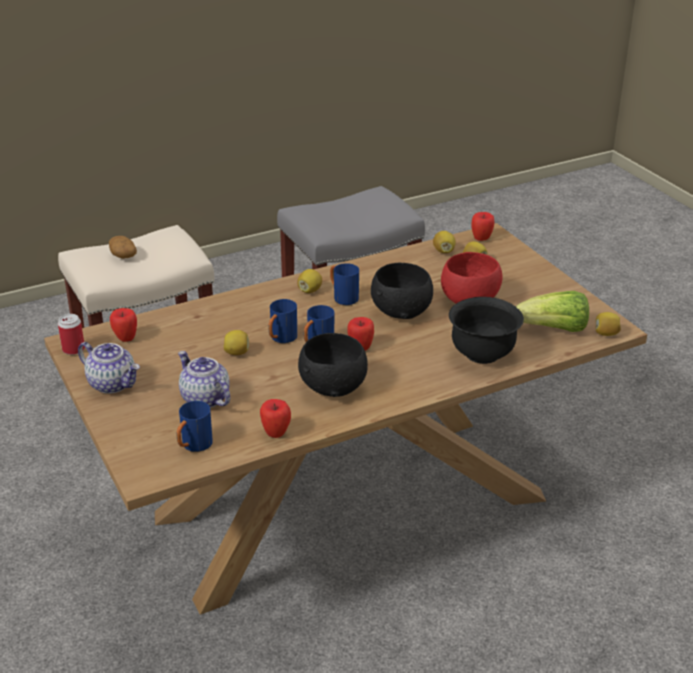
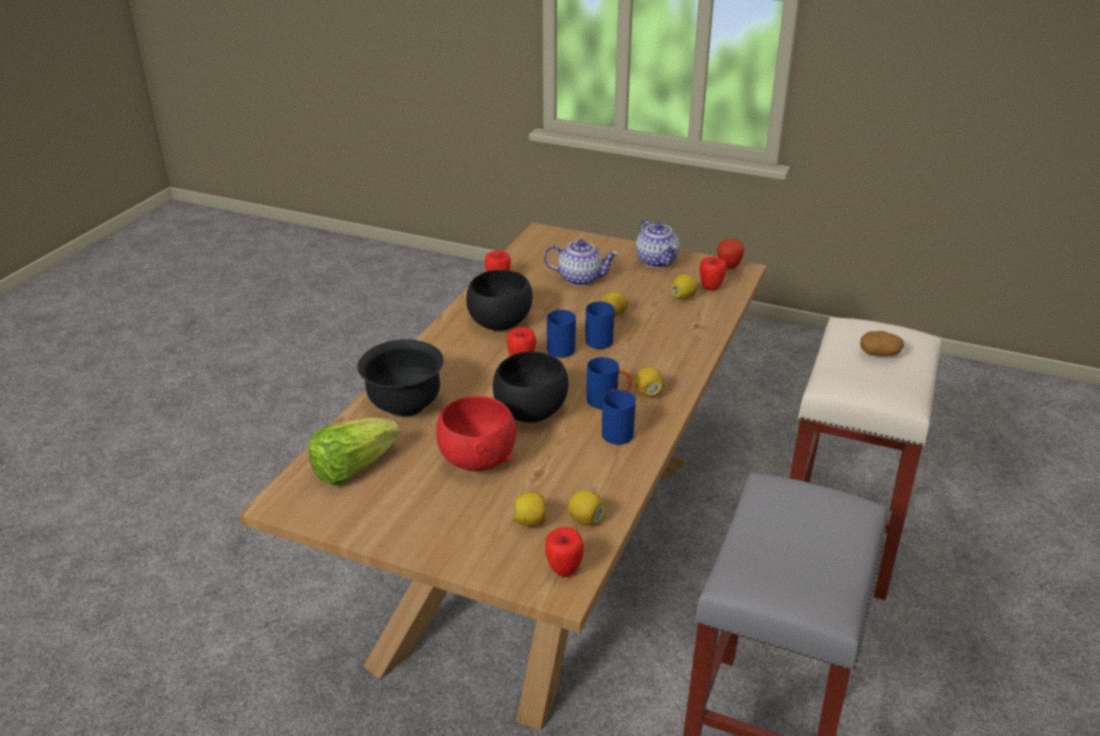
camera: 140 degrees right, 0 degrees up
can [58,314,85,355] -> apple [717,238,744,269]
teapot [78,342,140,394] -> teapot turned 105 degrees counterclockwise [636,219,679,268]
blue mug [176,401,213,452] -> blue mug moved to [602,389,636,445]
lemon [596,312,621,336] -> lemon moved to [670,274,697,300]

